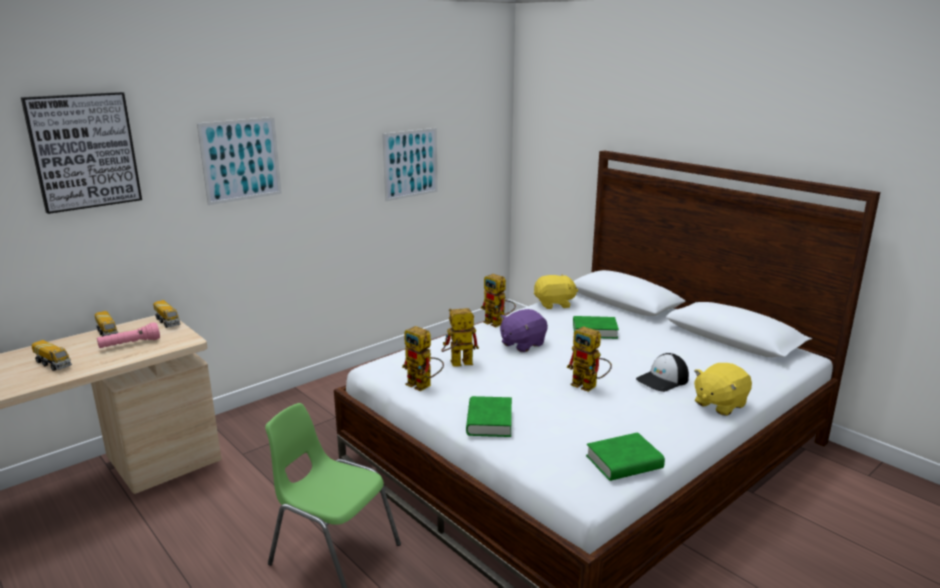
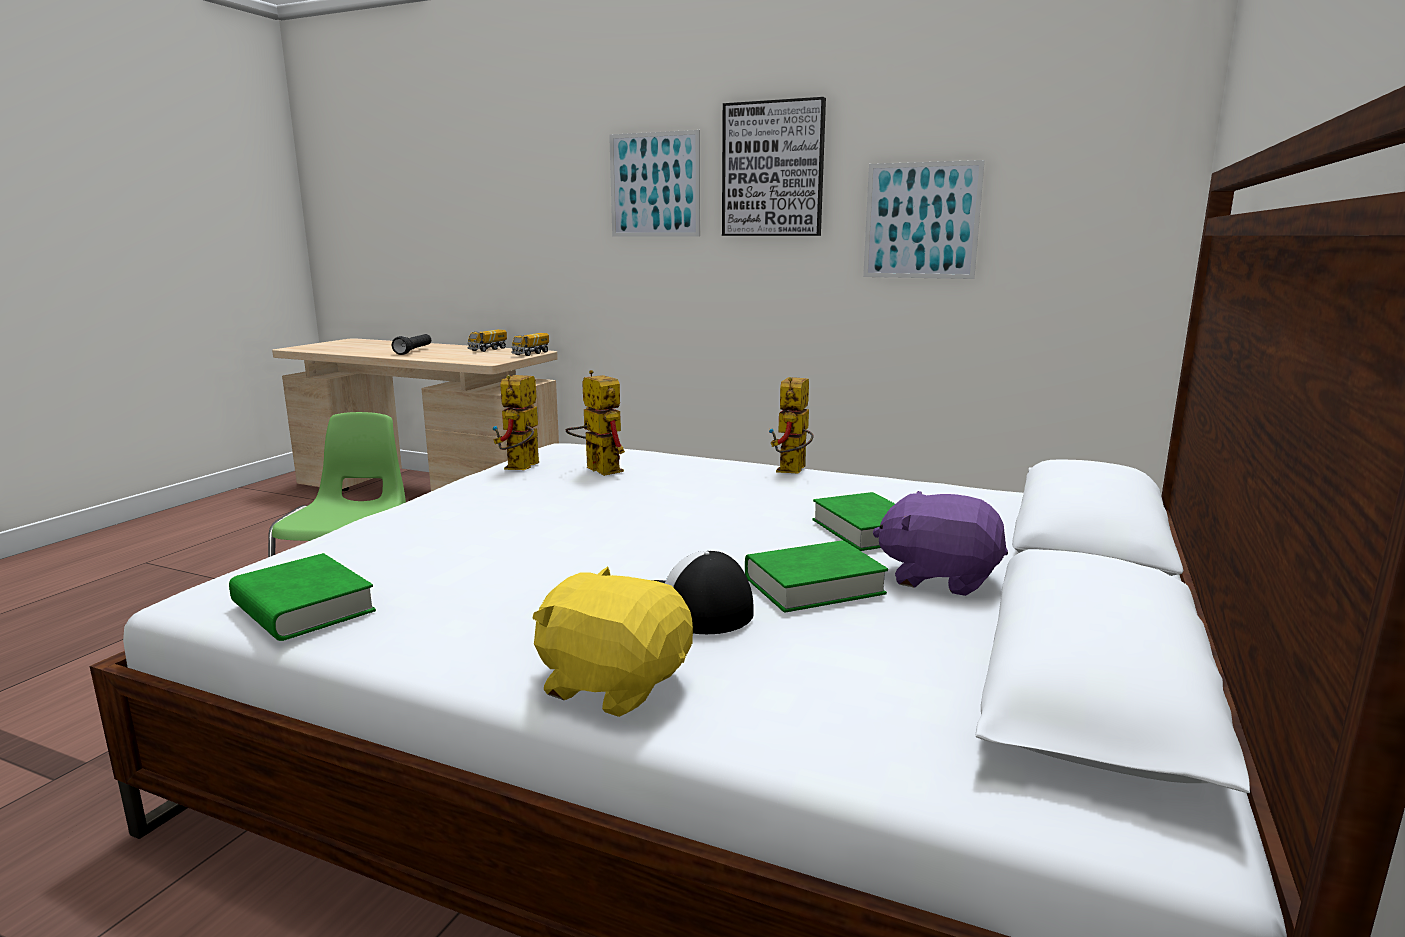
camera: 65 degrees right, 5 degrees down
picture [21,92,142,214] -> picture moved to [722,97,826,236]
toy truck [31,340,72,371] -> black flashlight [392,334,431,355]
pink flashlight [97,322,160,348] -> none
green book [466,396,512,437] -> green book moved to [745,540,888,613]
purple plush toy [500,309,548,352] -> purple plush toy moved to [873,491,1008,596]
yellow plush toy [534,274,578,309] -> none
toy robot [567,326,612,392] -> none

